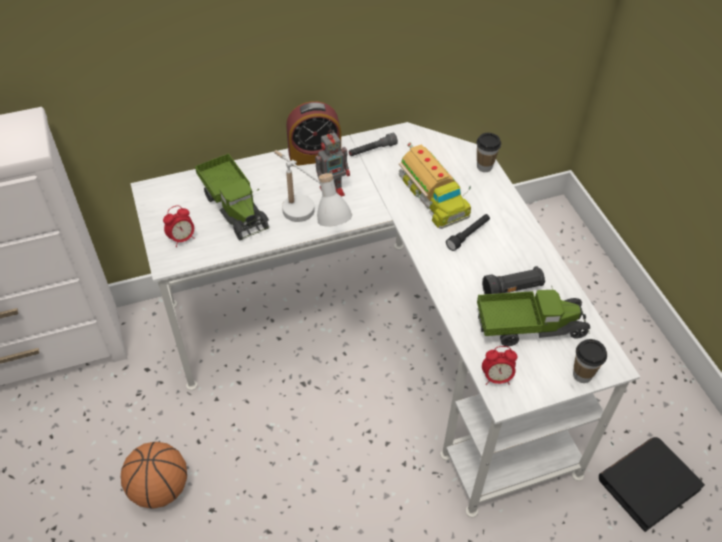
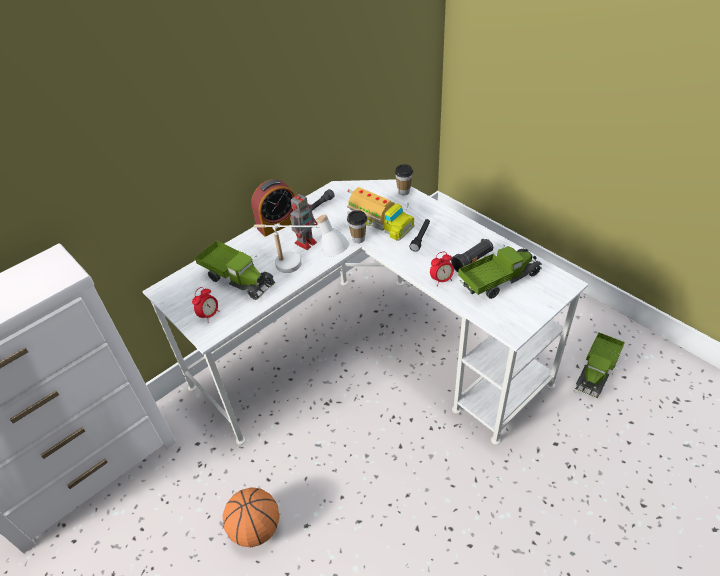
camera: 20 degrees left, 5 degrees down
alarm clock [482,346,517,385] -> alarm clock moved to [430,252,454,286]
cup [573,339,607,383] -> cup moved to [347,210,367,243]
black book [599,437,705,532] -> toy truck [576,332,625,398]

